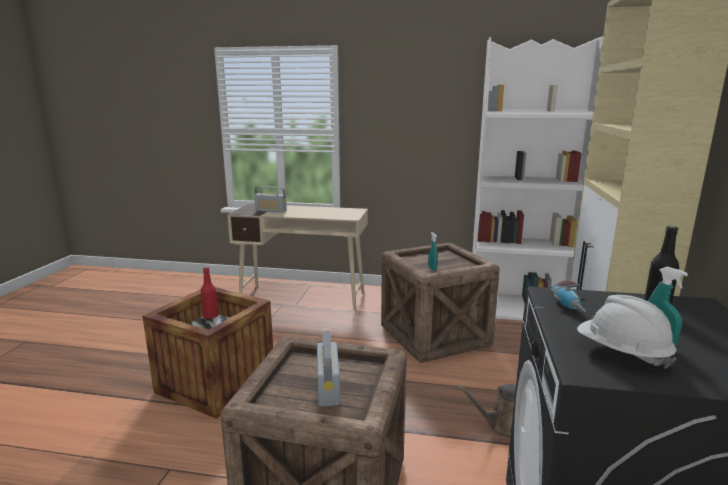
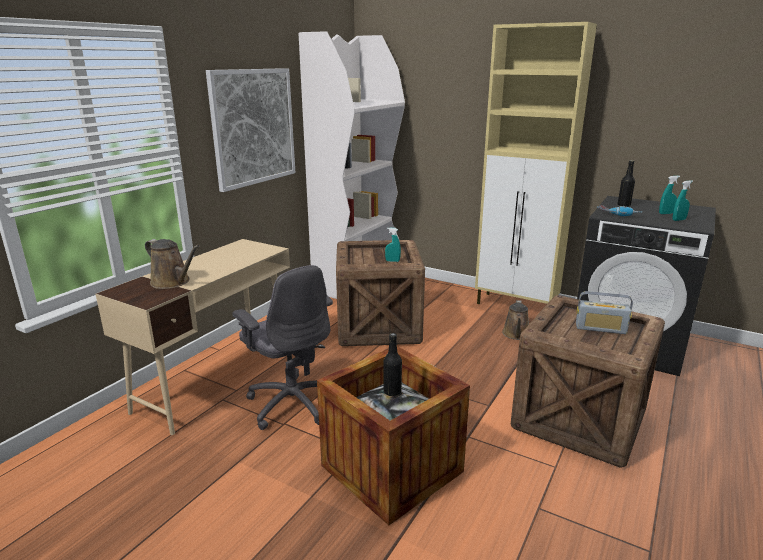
camera: 70 degrees left, 5 degrees up
red bottle [201,267,218,319] -> black bottle [384,333,402,396]
radio [254,186,287,213] -> brown watering can [145,239,200,289]
white hard hat [577,295,677,369] -> turquoise spray bottle [673,180,693,221]
none -> picture [206,68,295,192]
none -> grey office chair [232,265,333,430]

